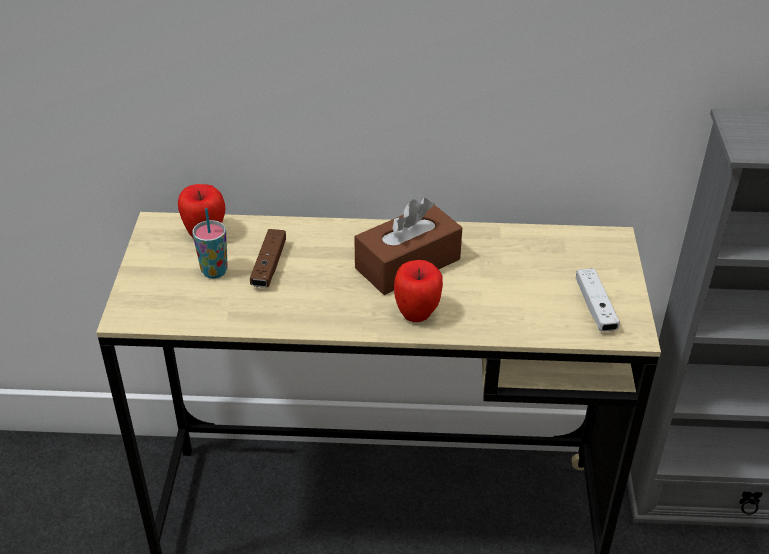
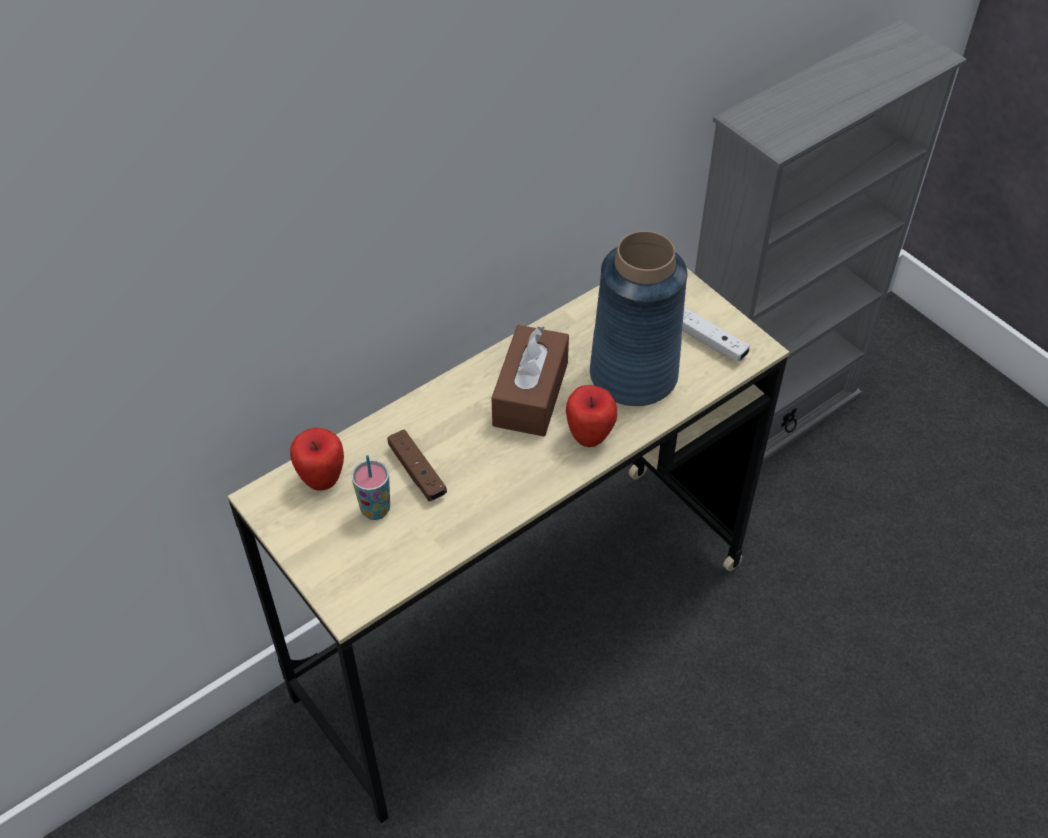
camera: 40 degrees left, 10 degrees up
none -> blue vase [590,231,687,406]

